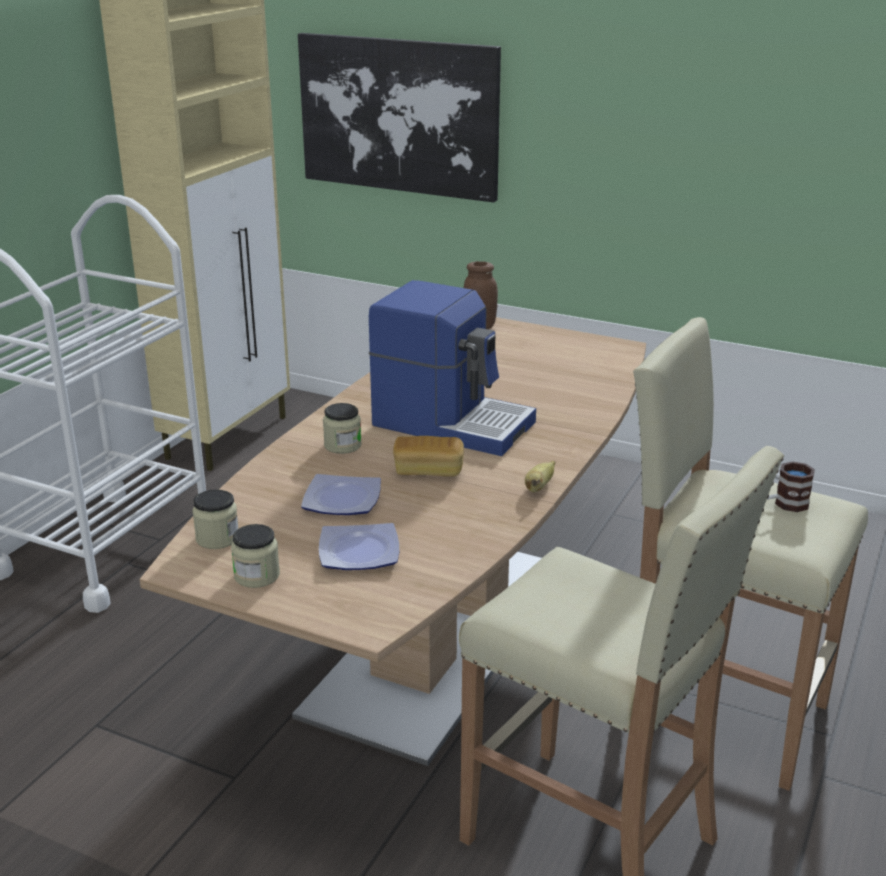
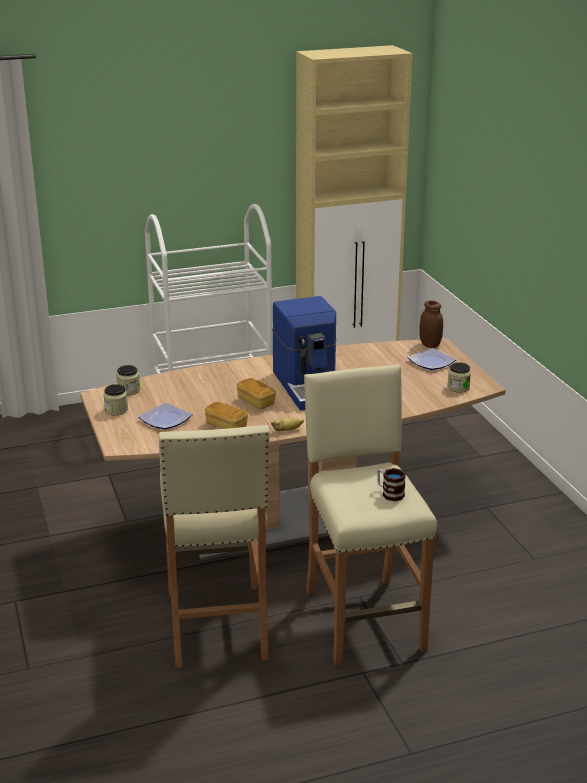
camera: 45 degrees right, 0 degrees up
picture [298,33,501,202] -> none
plate [301,474,381,515] -> plate moved to [407,348,456,370]
jar [323,403,362,454] -> jar moved to [447,362,471,393]
none -> bread [205,402,248,429]

